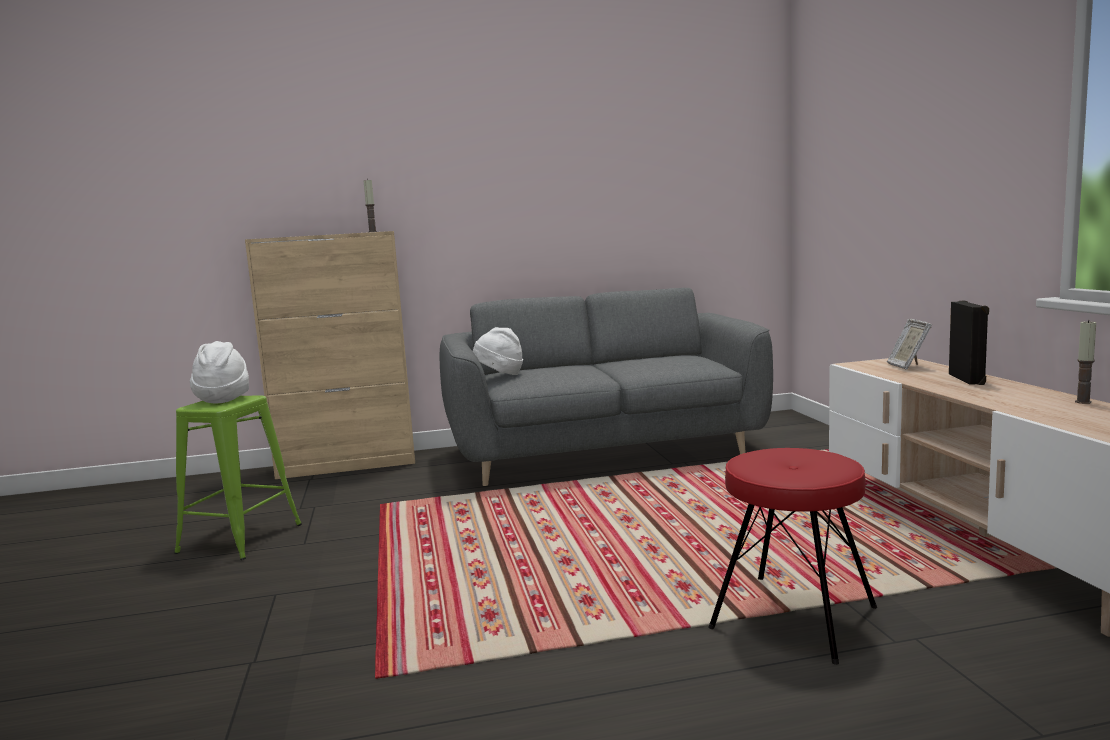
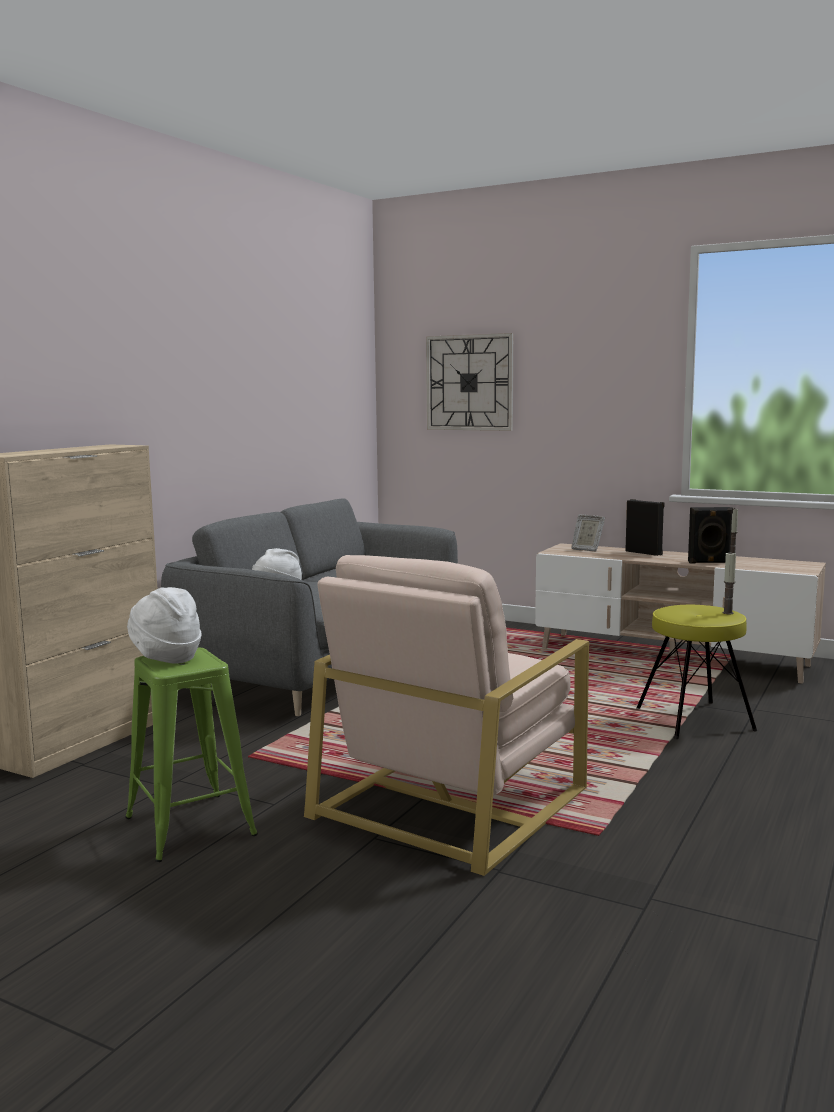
camera: 50 degrees left, 0 degrees up
candle [364,179,377,232] -> candle moved to [722,553,736,614]
red stool [708,448,877,665] -> yellow stool [637,605,757,739]
none -> beige armchair [304,555,589,876]
none -> wall clock [426,333,513,431]
none -> black speaker [688,507,733,564]

